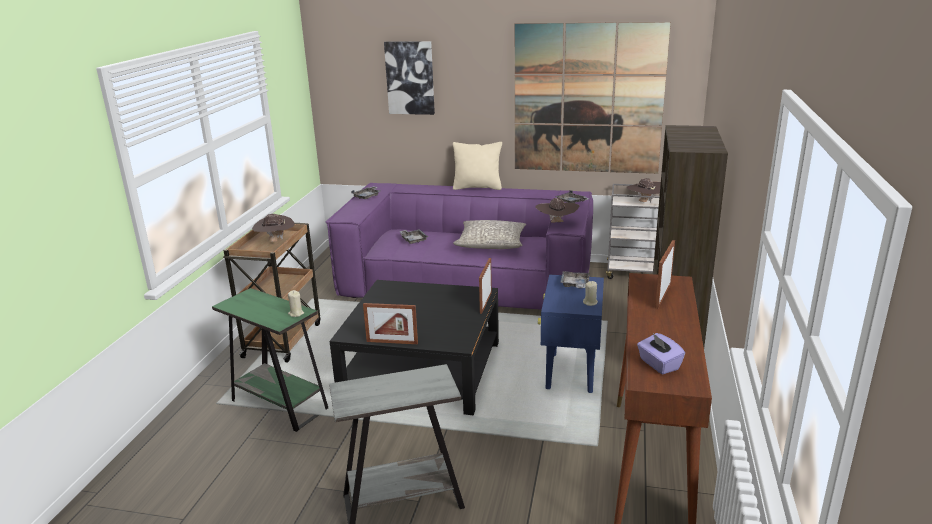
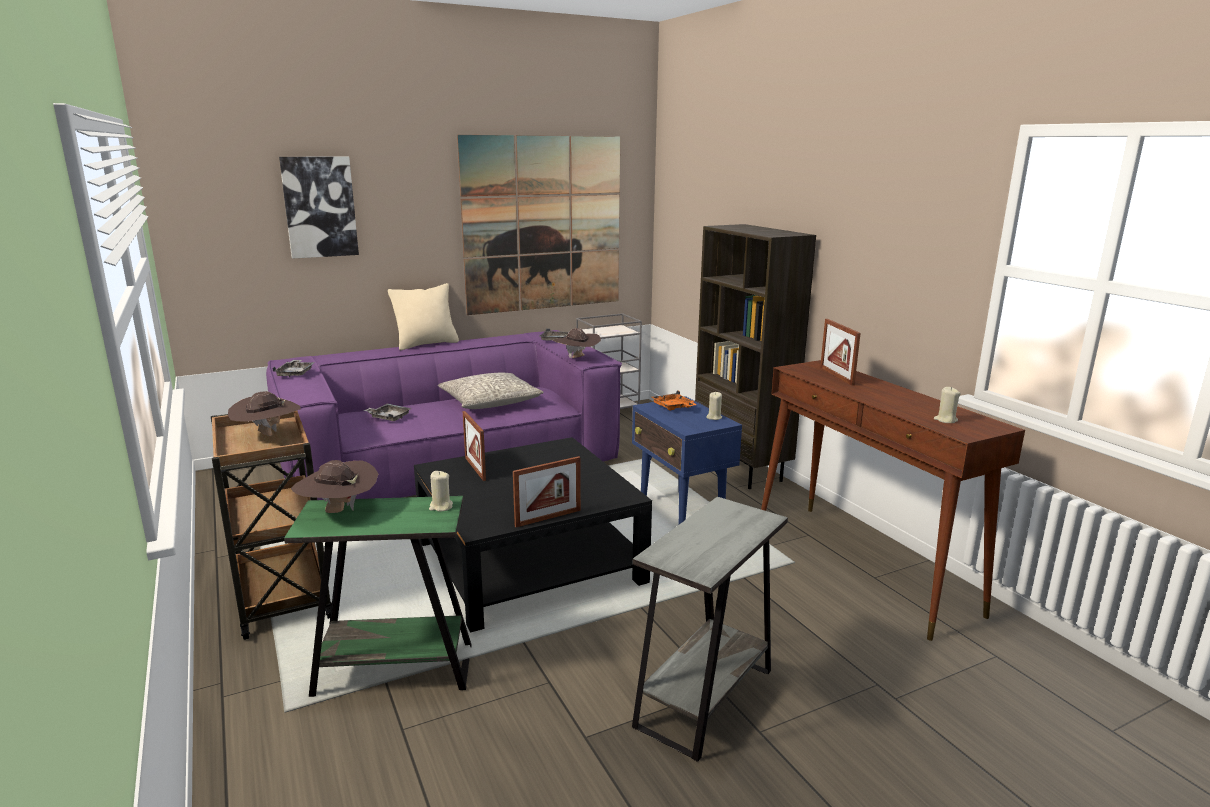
camera: 40 degrees left, 5 degrees down
picture frame [479,258,492,314] -> picture frame moved to [463,411,486,481]
grey tray [560,271,590,288] -> orange tray [651,391,697,410]
brown hat [627,178,661,203] -> brown hat moved to [291,460,379,513]
purple tissue box [637,333,685,374] -> beige candle [934,387,960,423]

